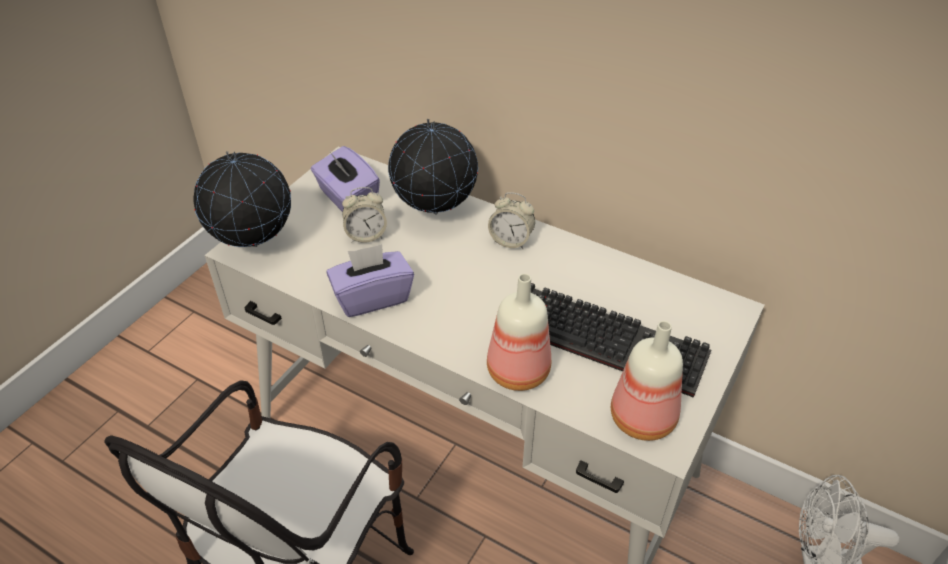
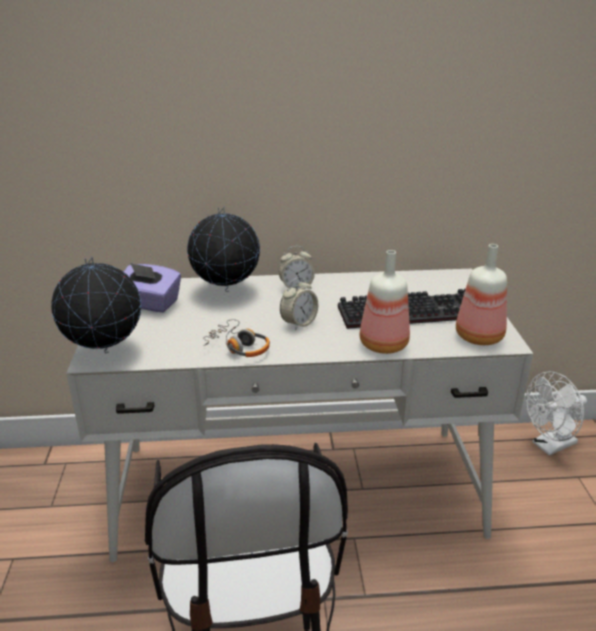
camera: 35 degrees left, 15 degrees down
purple tissue box [327,244,414,317] -> headphones [203,319,270,357]
alarm clock [342,187,387,243] -> alarm clock moved to [280,277,318,331]

